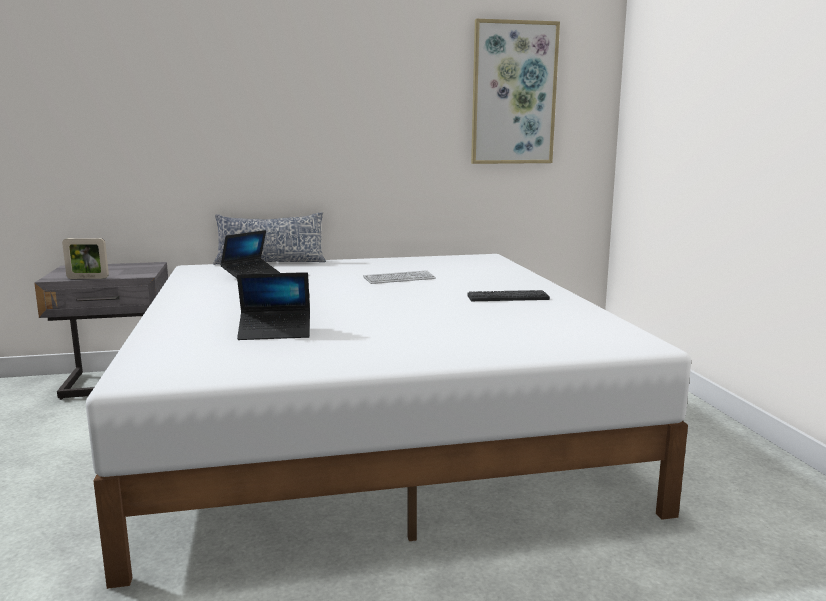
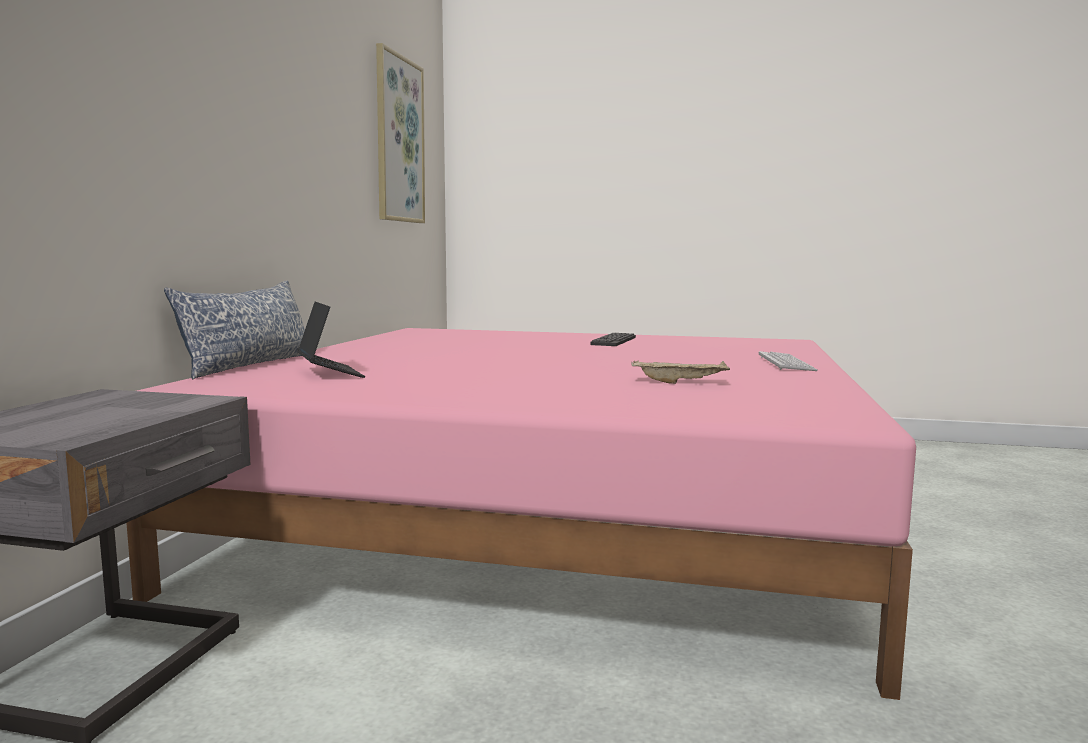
camera: 65 degrees left, 5 degrees down
picture frame [62,238,109,279] -> none
white bed [86,254,691,589] -> pink bed [126,328,916,700]
laptop [237,272,310,340] -> beige tray [631,360,730,384]
keyboard [363,270,436,284] -> keyboard moved to [759,351,818,371]

